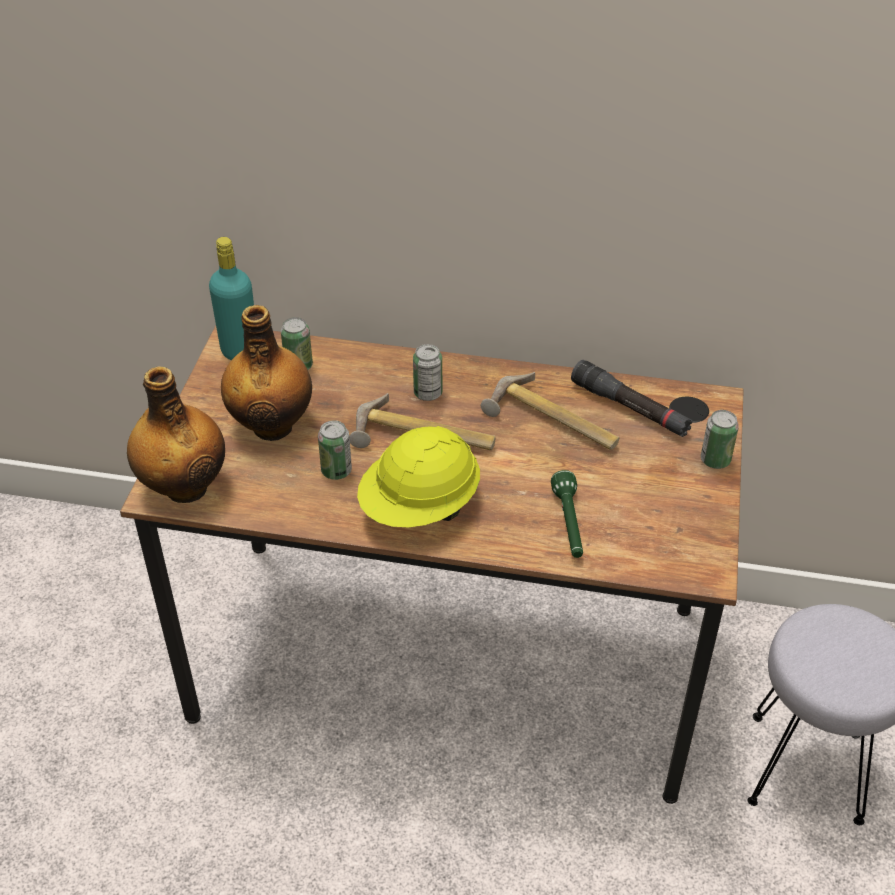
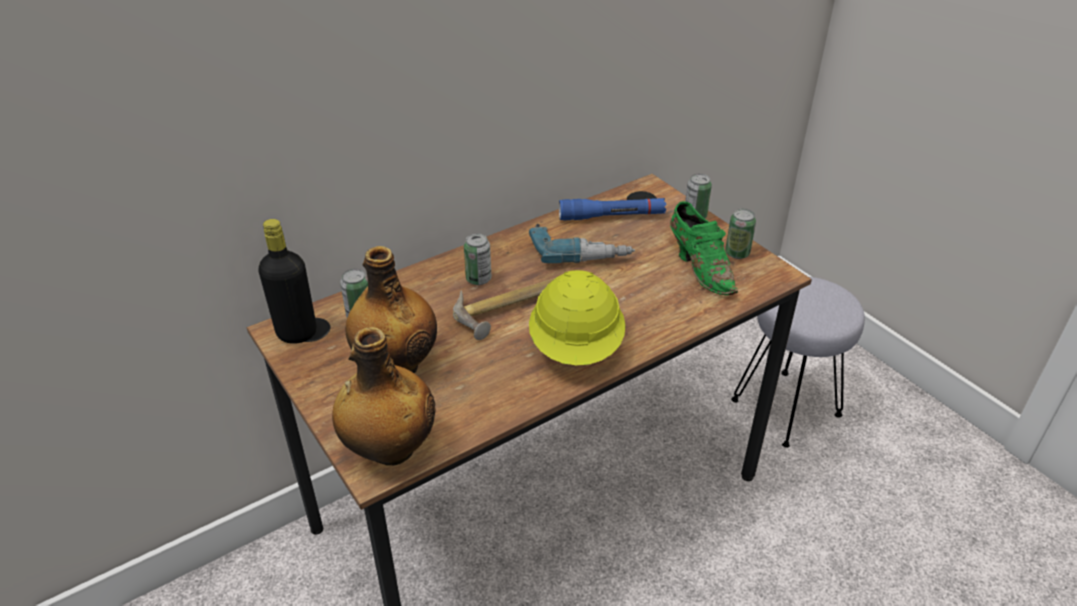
camera: 45 degrees left, 5 degrees down
turquoise bottle [209,237,254,360] -> black bottle [258,219,317,344]
can [318,420,352,480] -> can moved to [725,209,756,259]
hammer [481,372,619,450] -> power drill [529,224,635,263]
green flashlight [551,470,583,558] -> none
black flashlight [571,360,693,437] -> blue flashlight [559,198,666,220]
none -> green shoe [670,201,738,295]

